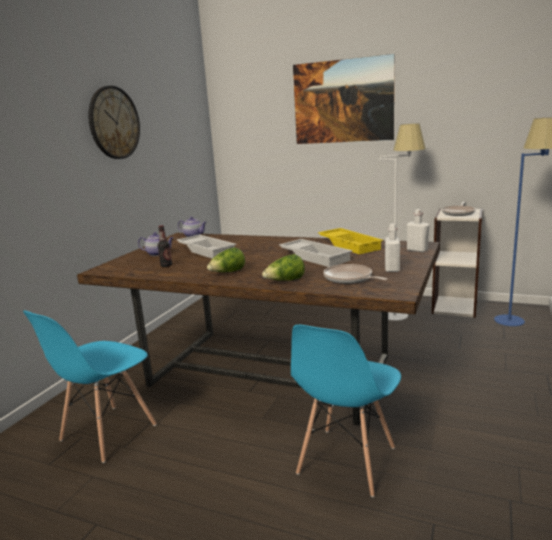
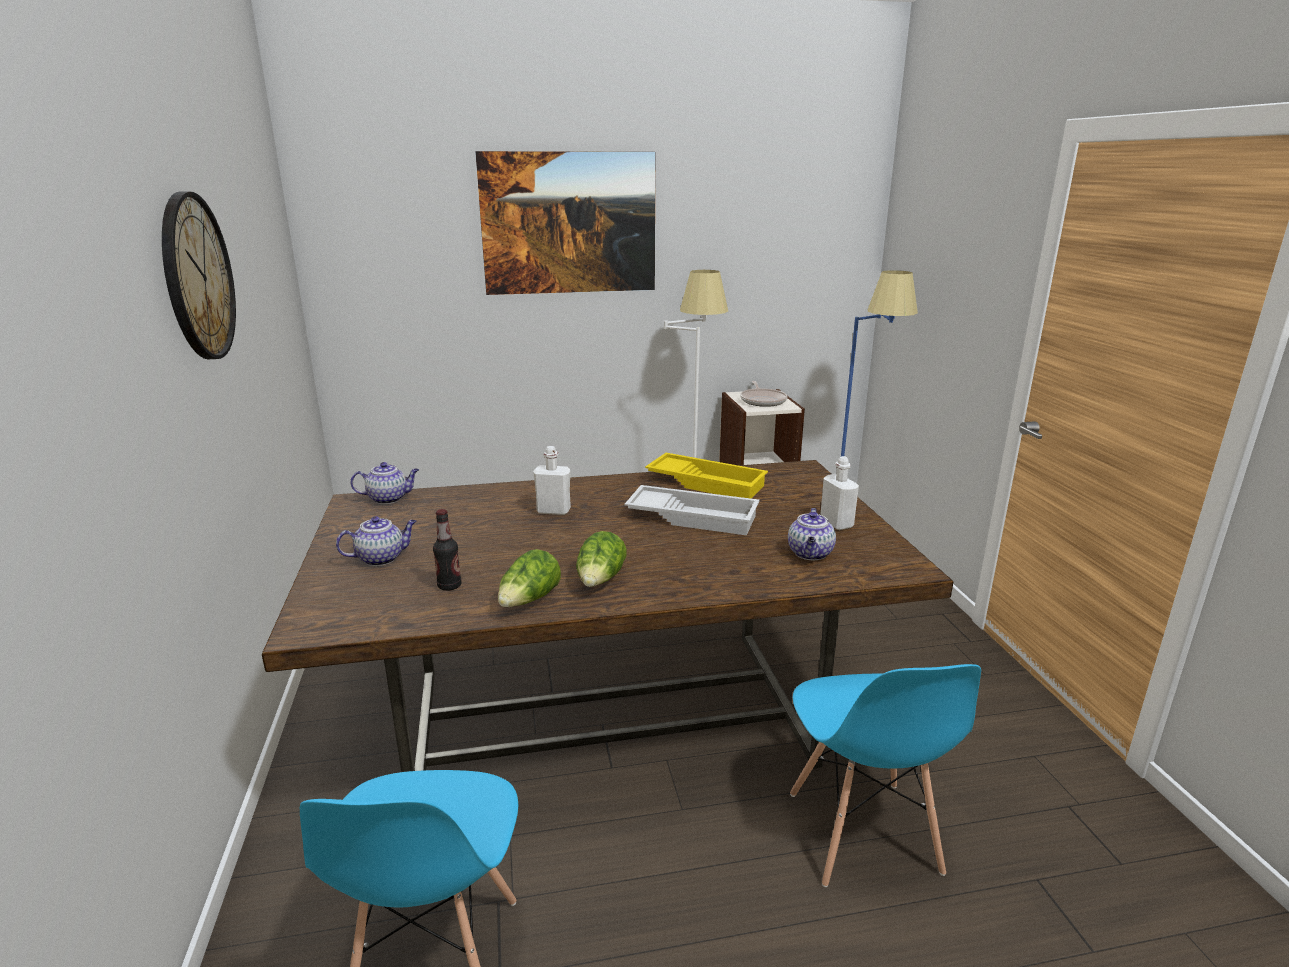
camera: 35 degrees left, 5 degrees up
white tray [176,234,237,259] -> none
lettuce [262,254,305,281] -> lettuce moved to [498,549,561,607]
frying pan [323,264,388,284] -> teapot [788,508,836,560]
white bottle [407,209,429,252] -> white bottle moved to [533,446,571,515]

